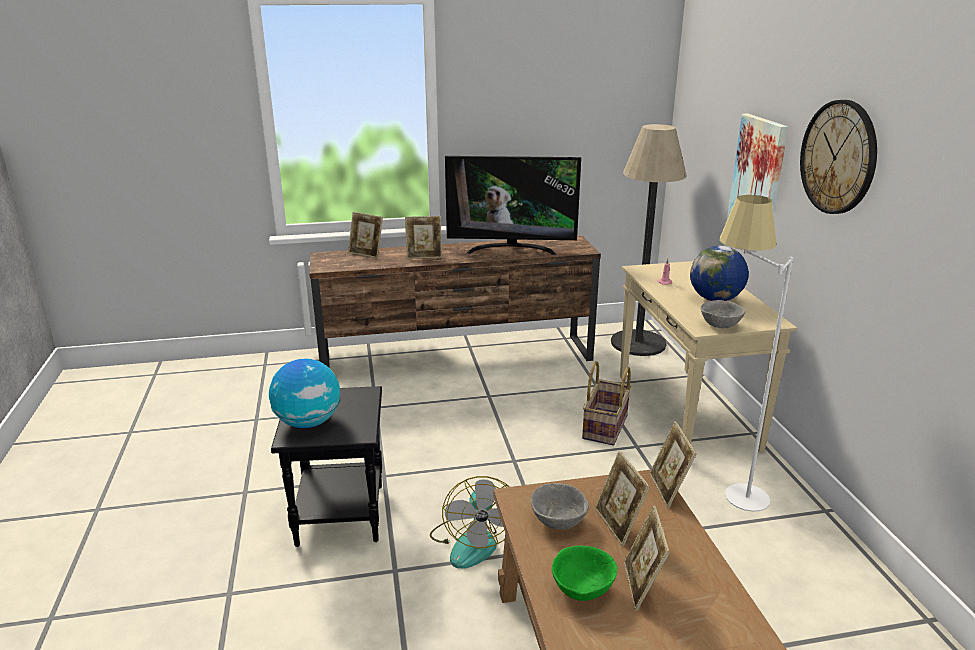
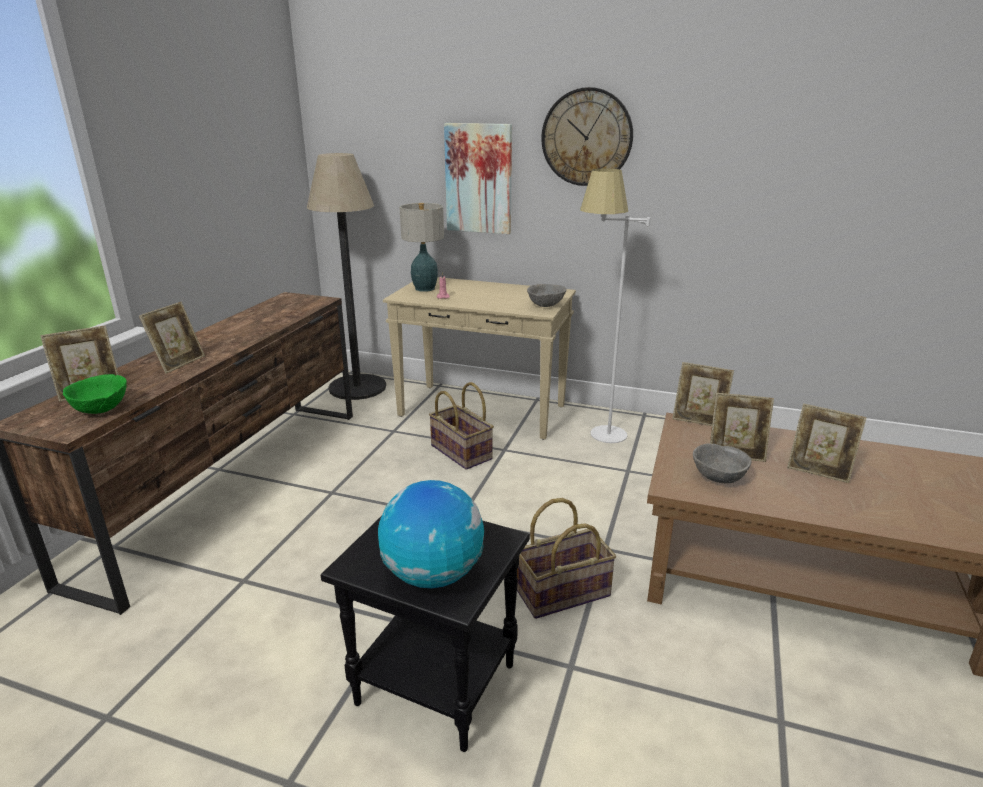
camera: 60 degrees left, 0 degrees up
fan [430,476,509,569] -> basket [517,498,616,619]
television [445,156,581,255] -> none
green bowl [552,545,617,601] -> green bowl moved to [63,374,127,414]
globe [690,246,749,301] -> none
none -> table lamp [399,203,444,292]

